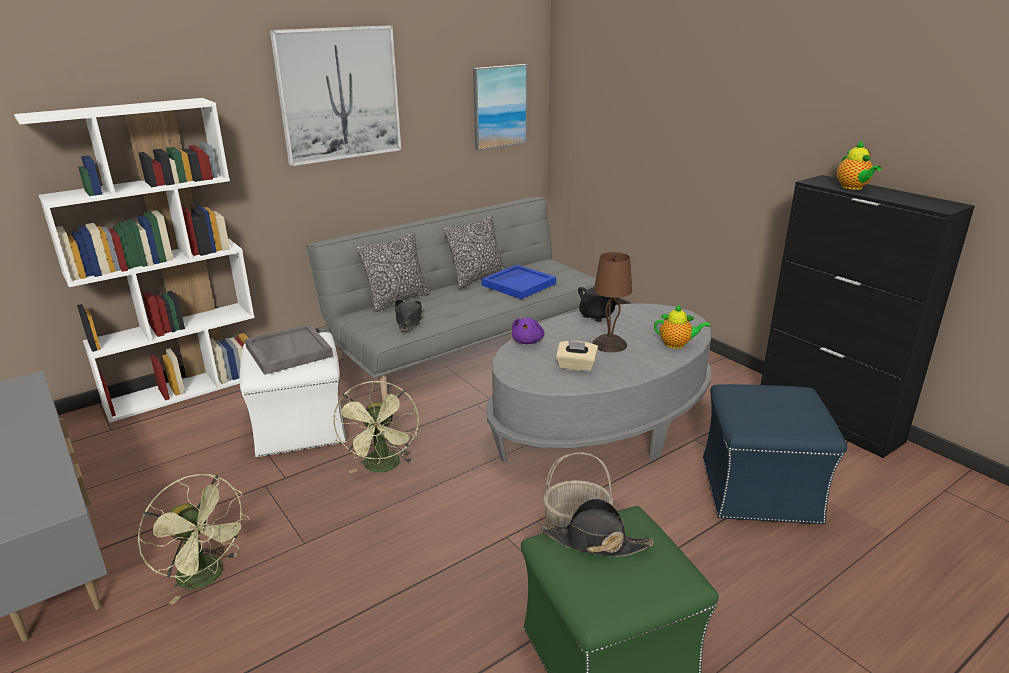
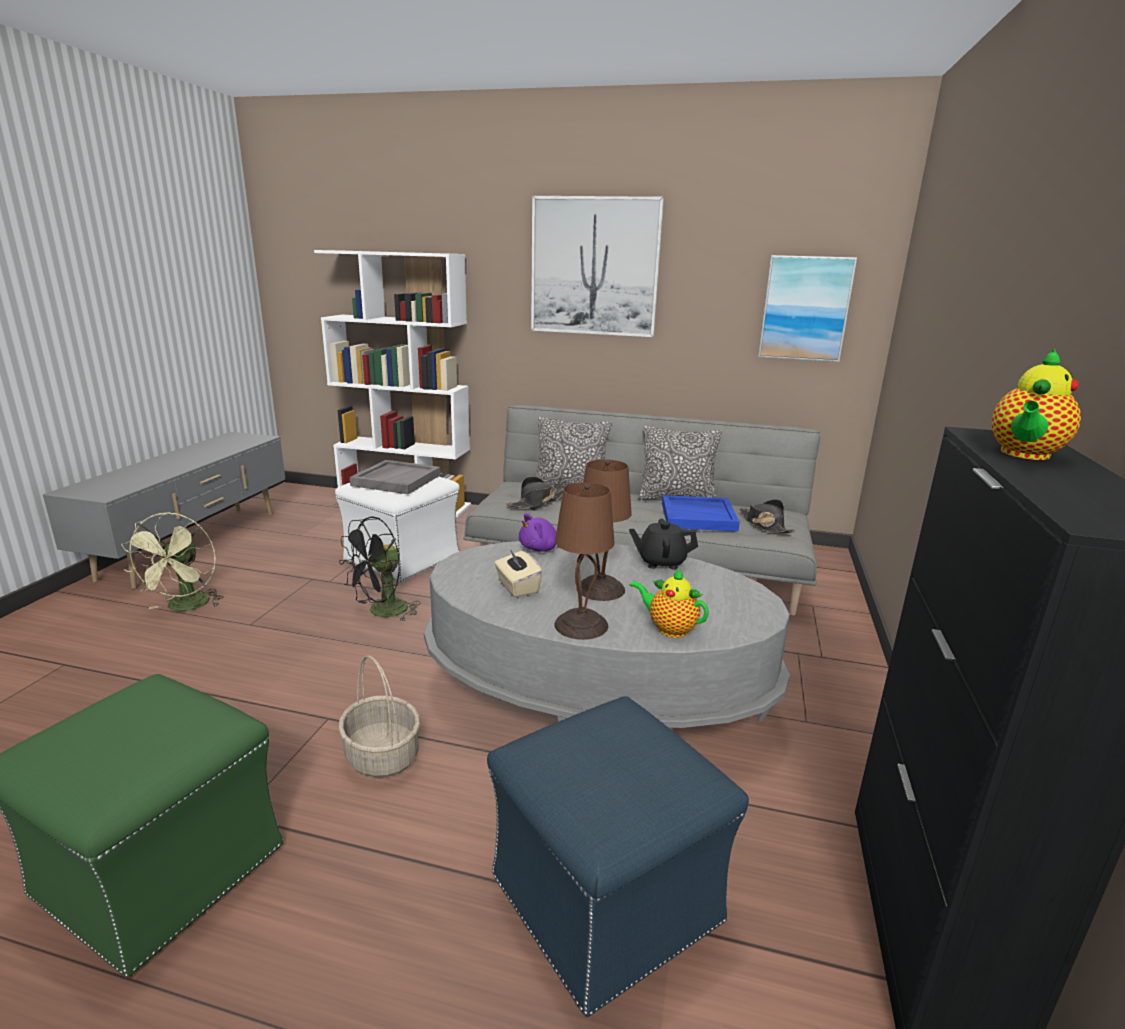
camera: 50 degrees right, 5 degrees down
green fan [333,380,419,473] -> black fan [339,516,420,622]
black hat [541,498,654,557] -> black hat moved to [740,499,796,533]
teapot [654,305,711,349] -> teapot turned 150 degrees clockwise [629,568,709,638]
none -> brown table lamp [554,482,615,640]

